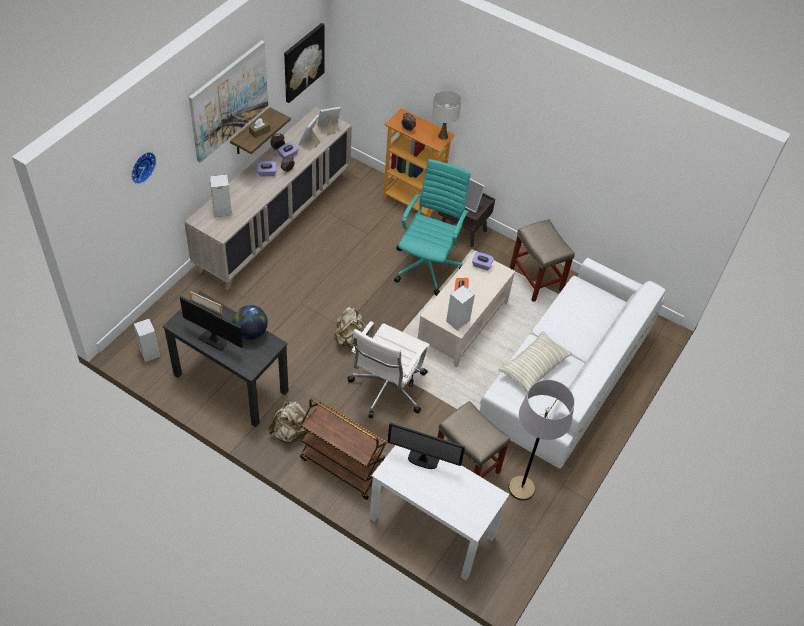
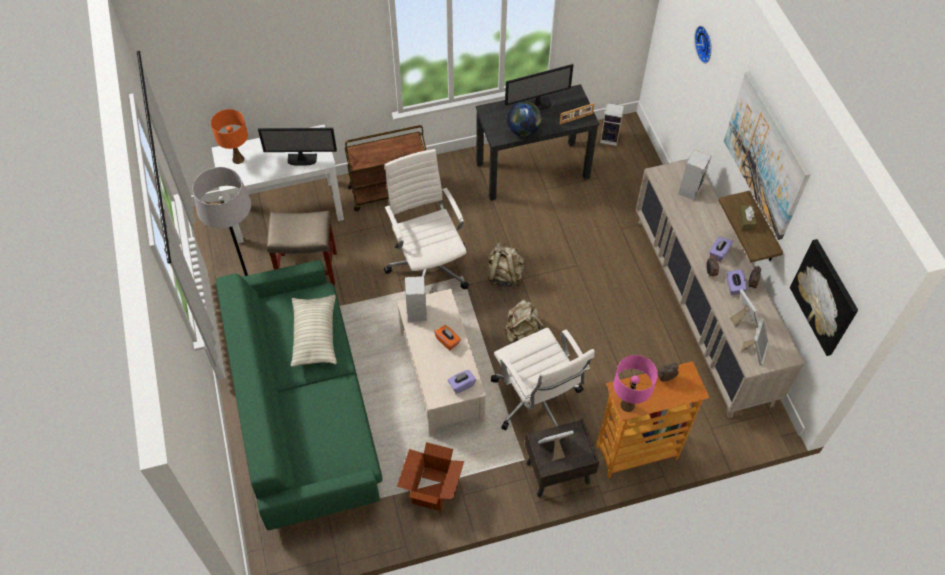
camera: 135 degrees right, 5 degrees up
beige backpack [268,400,309,443] -> beige backpack moved to [504,299,544,342]
monitor [387,422,465,469] -> monitor turned 150 degrees counterclockwise [258,128,337,166]
turquoise office chair [394,159,471,296] -> white office chair [491,328,595,430]
white table lamp [432,90,462,140] -> pink table lamp [614,355,658,412]
white sofa [480,258,665,469] -> green sofa [216,260,383,530]
beige stool [509,219,575,302] -> cardboard box [397,442,464,511]
none -> orange table lamp [211,109,248,164]

